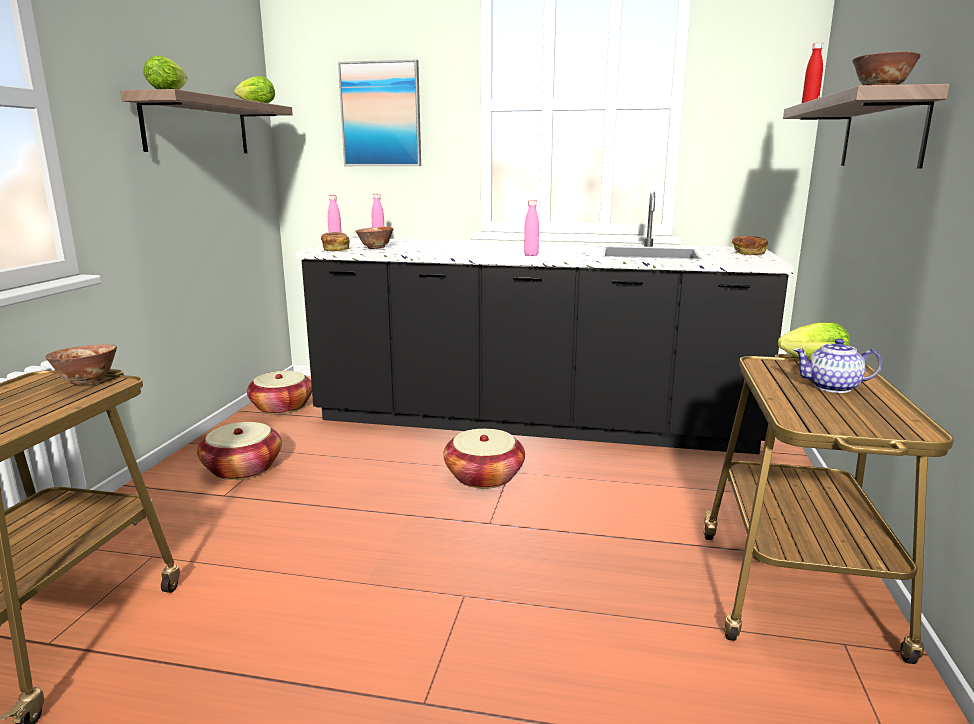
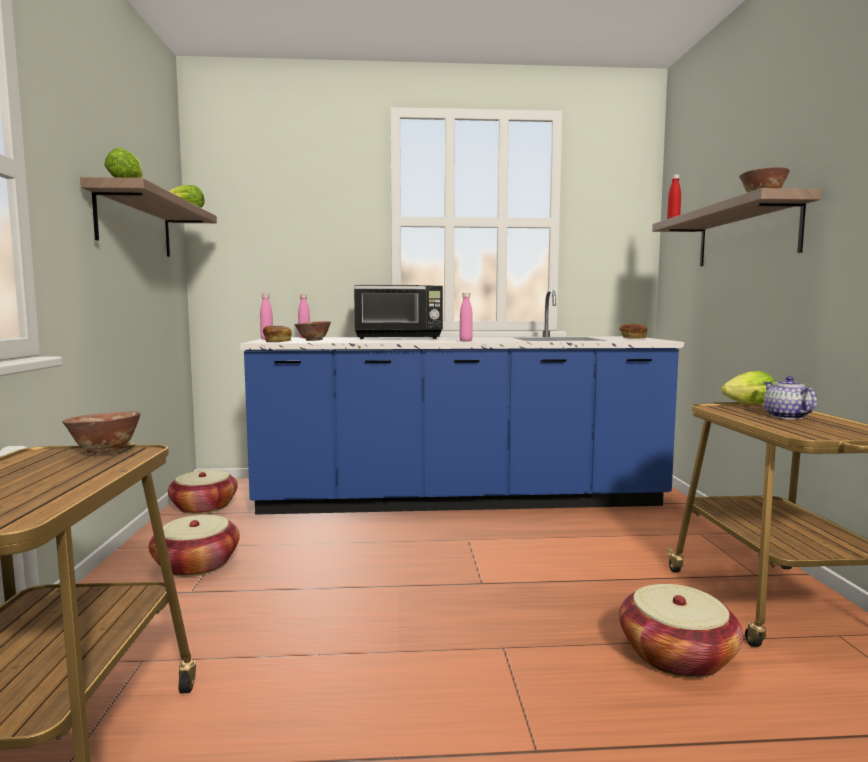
camera: 15 degrees left, 10 degrees down
black counter [296,190,794,454] -> blue counter [240,289,684,515]
picture [338,60,421,166] -> none
basket [443,429,525,489] -> basket moved to [619,584,743,678]
teapot [793,338,882,393] -> teapot turned 90 degrees clockwise [764,376,817,419]
none -> black microwave [354,285,443,339]

